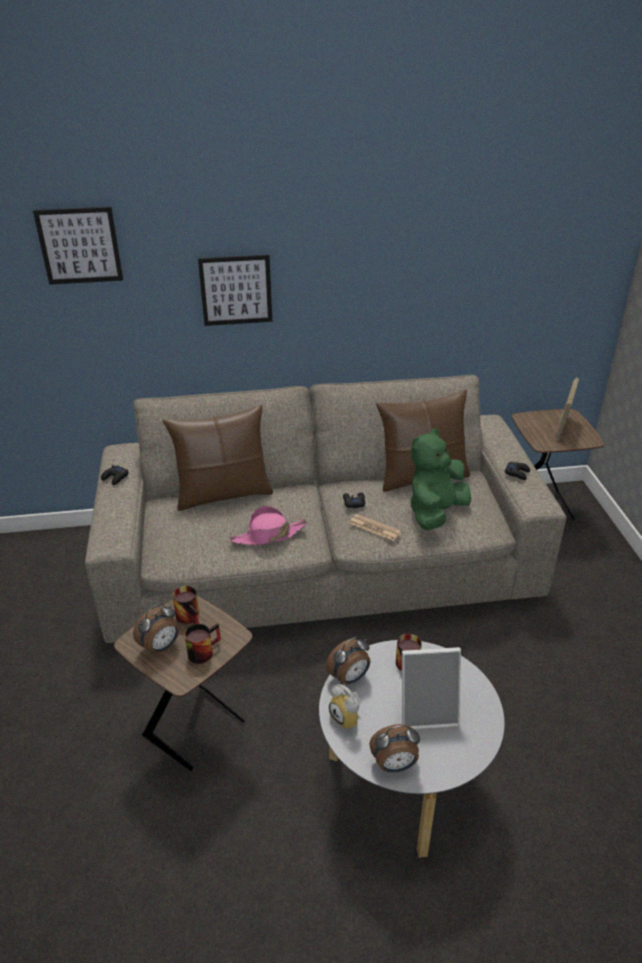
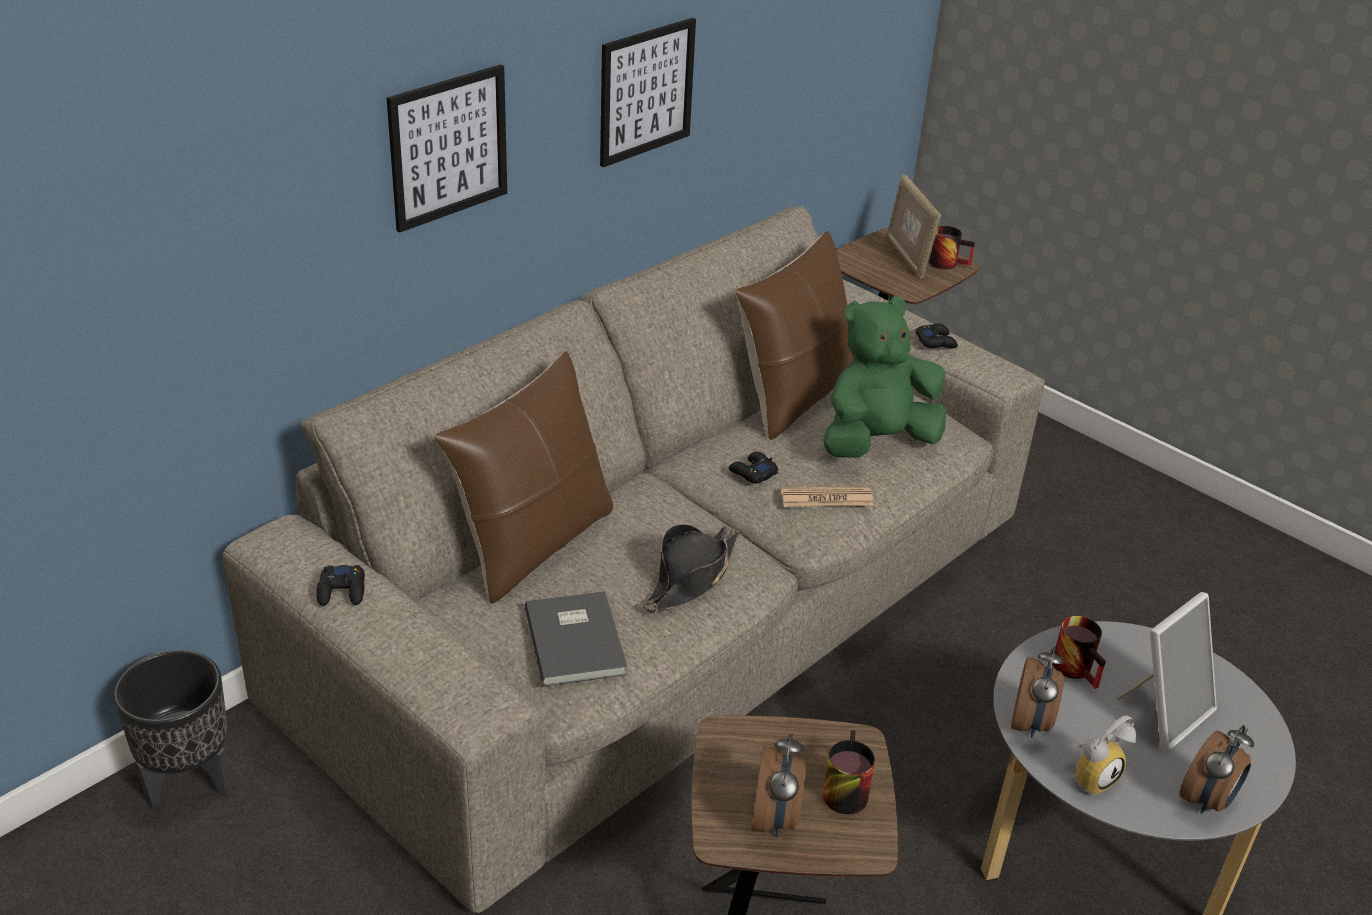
camera: 40 degrees left, 0 degrees up
picture [33,207,123,285] -> picture moved to [600,18,696,168]
mug [172,586,199,624] -> mug moved to [929,226,975,270]
pink hat [229,506,307,545] -> black hat [643,524,739,612]
alarm clock [329,684,360,730] -> alarm clock turned 45 degrees counterclockwise [1072,715,1136,796]
green plush toy [411,428,471,530] -> green plush toy turned 60 degrees clockwise [824,296,946,458]
none -> black planter [114,650,231,808]
none -> grey book [524,591,627,687]

